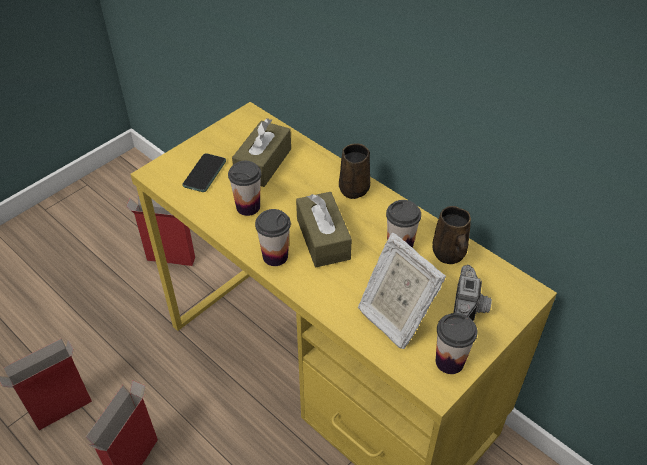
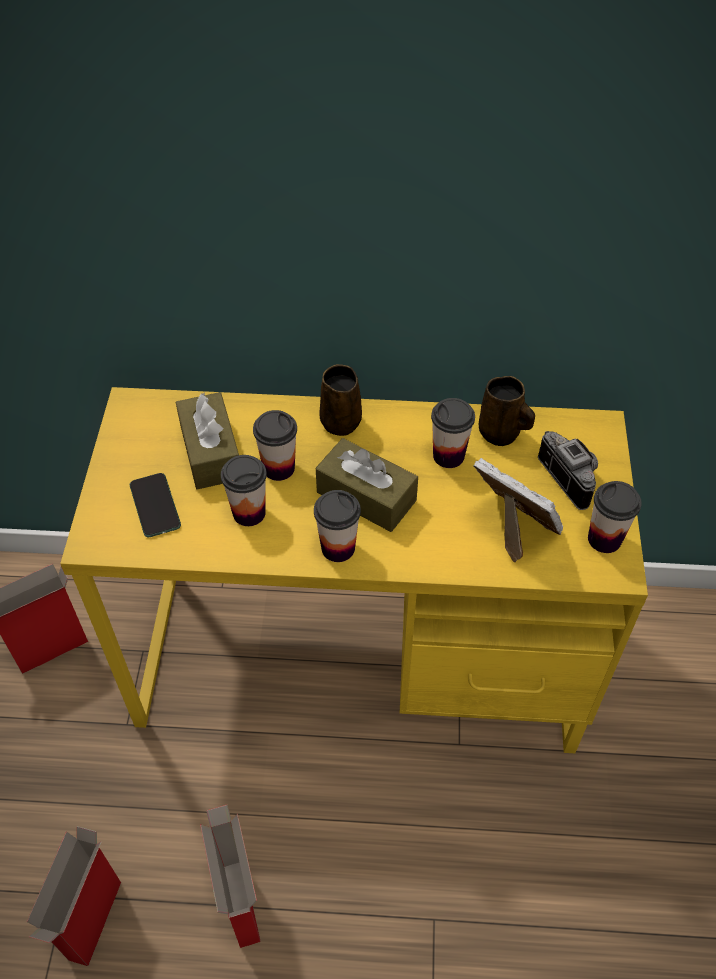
camera: 40 degrees left, 5 degrees up
picture frame [357,233,446,349] -> picture frame turned 150 degrees counterclockwise [473,458,563,562]
none -> cup [253,410,297,481]

